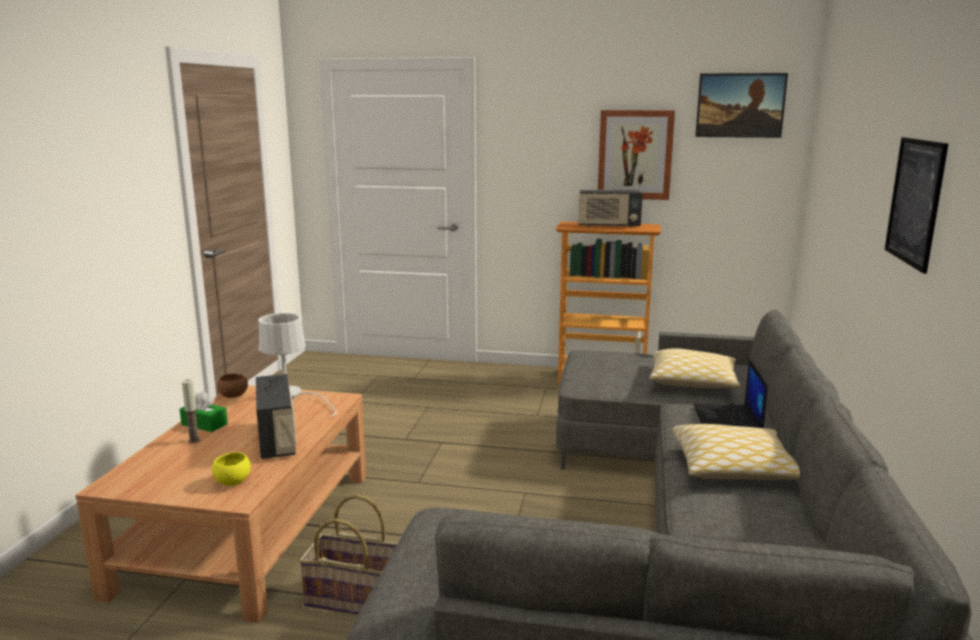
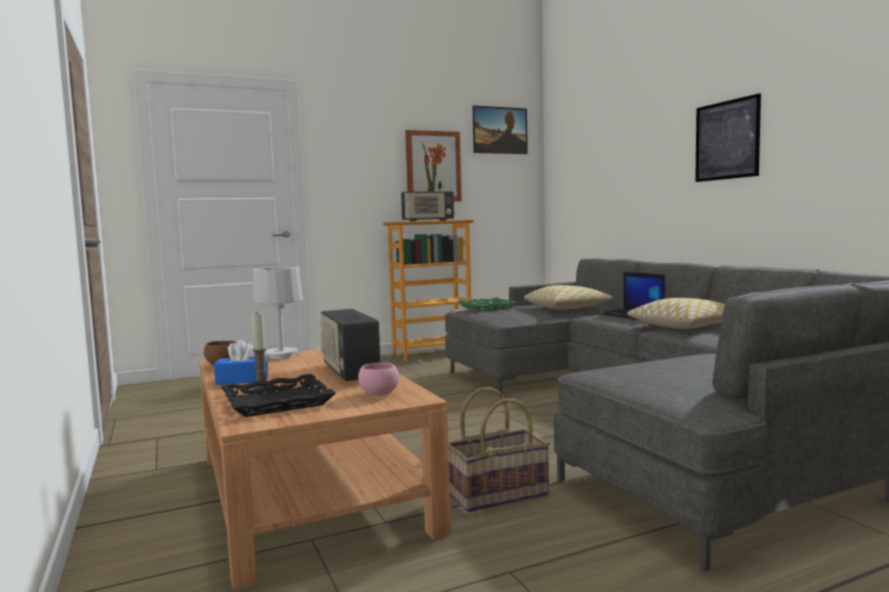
camera: 35 degrees left, 10 degrees down
green tissue box [180,391,228,432] -> blue tissue box [214,339,268,385]
yellow bowl [212,452,251,486] -> pink bowl [358,362,399,396]
radio [256,374,297,459] -> radio turned 150 degrees counterclockwise [320,309,381,381]
none -> black tray [221,374,336,417]
none -> green tray [457,297,518,311]

